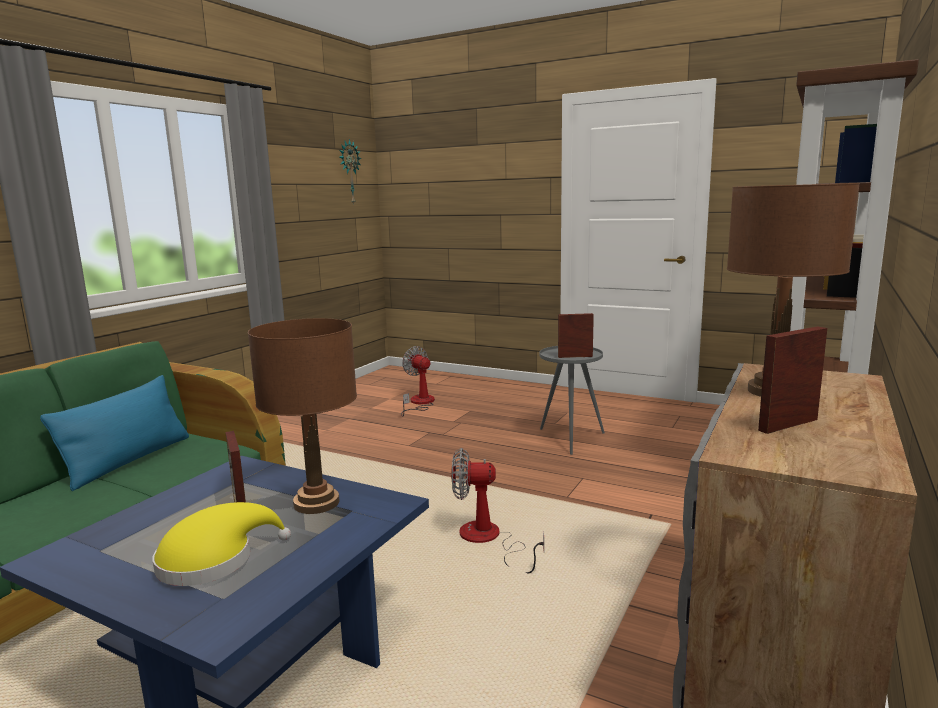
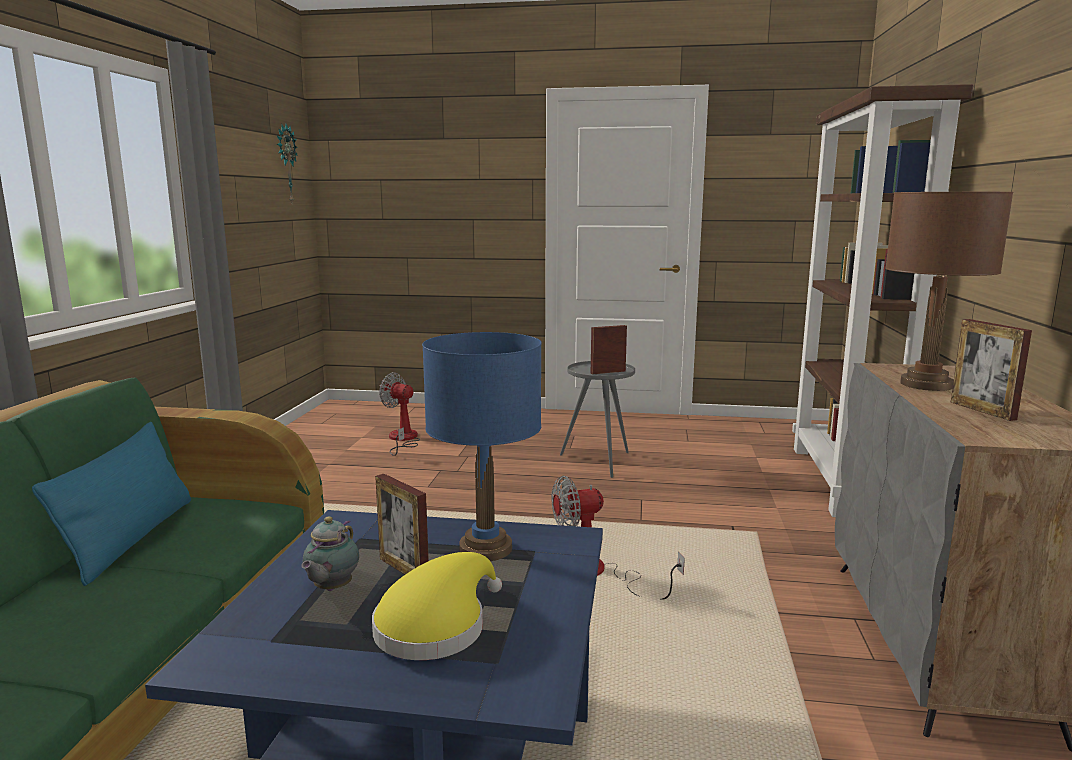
camera: 20 degrees left, 0 degrees up
brown table lamp [248,318,357,514] -> blue table lamp [422,332,542,561]
picture frame [758,326,827,434] -> picture frame turned 60 degrees counterclockwise [951,319,1032,421]
none -> teapot [301,516,359,591]

